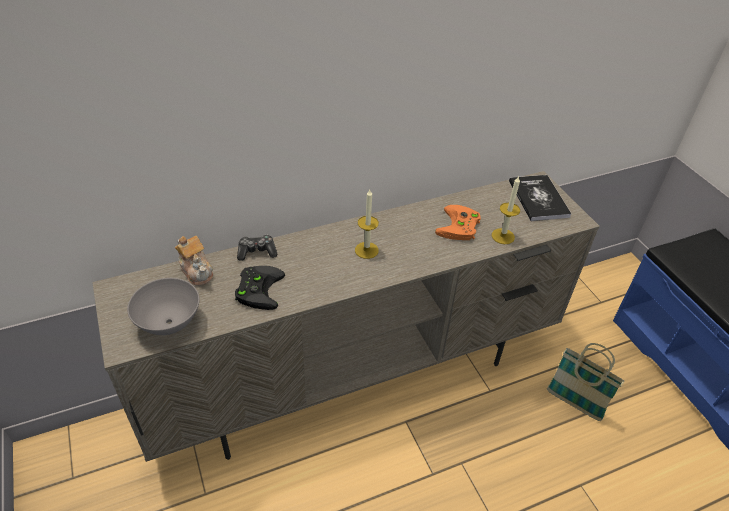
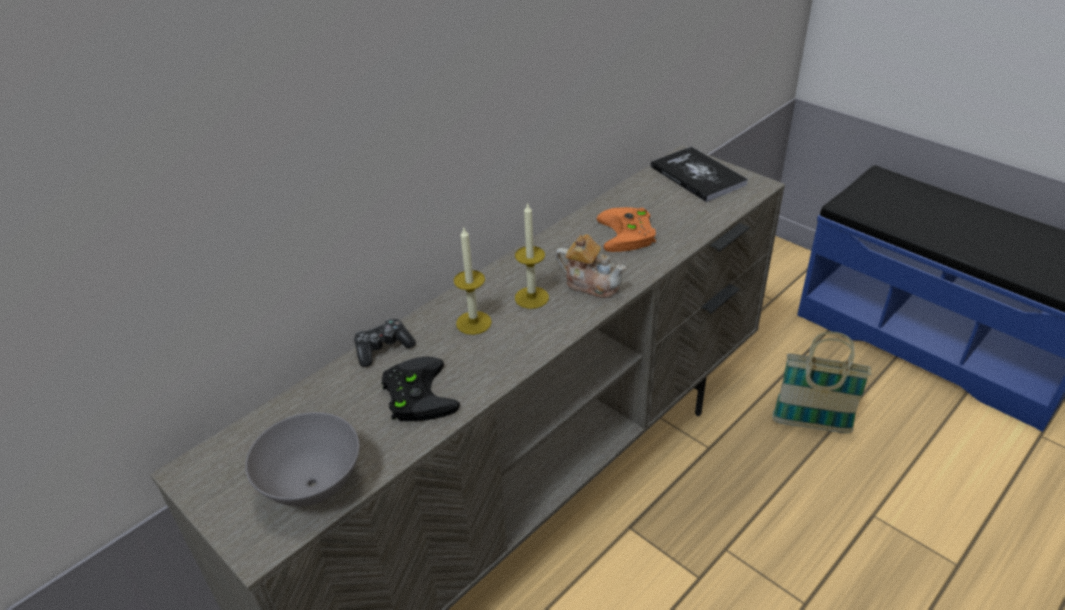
camera: 20 degrees left, 5 degrees down
teapot [175,236,213,286] -> teapot moved to [555,234,626,298]
candle [492,176,520,244] -> candle moved to [454,226,492,335]

